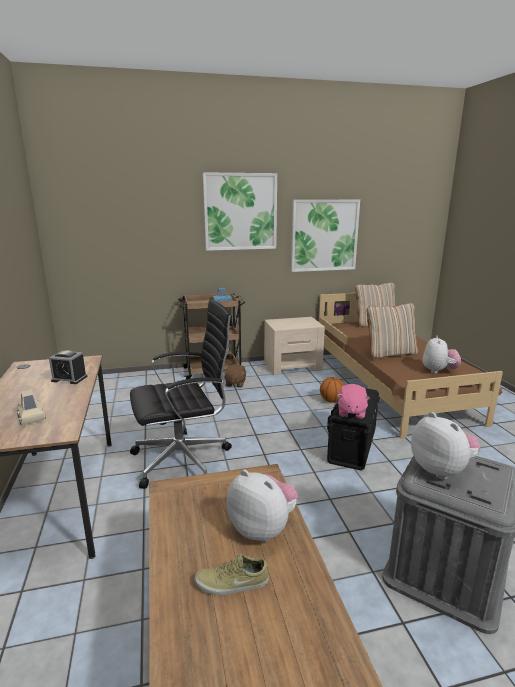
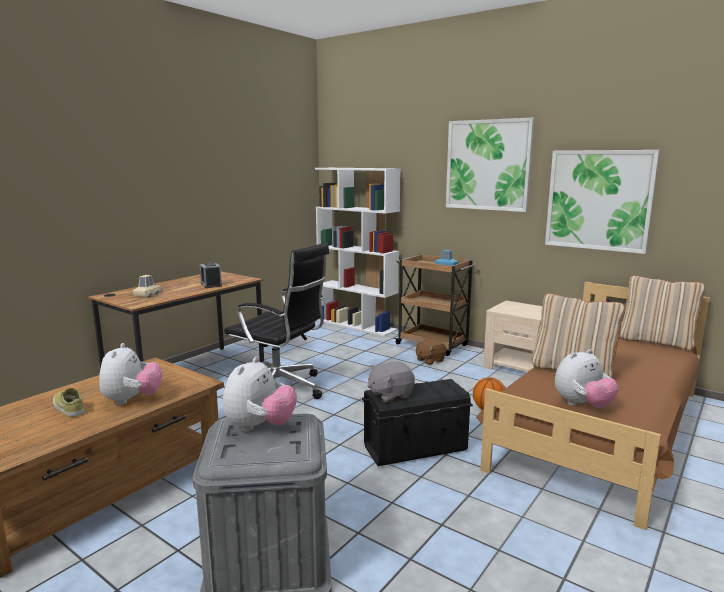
camera: 50 degrees right, 5 degrees down
pink plush toy [337,384,370,419] -> grey plush toy [368,361,415,402]
none -> white bookcase [315,168,401,336]

